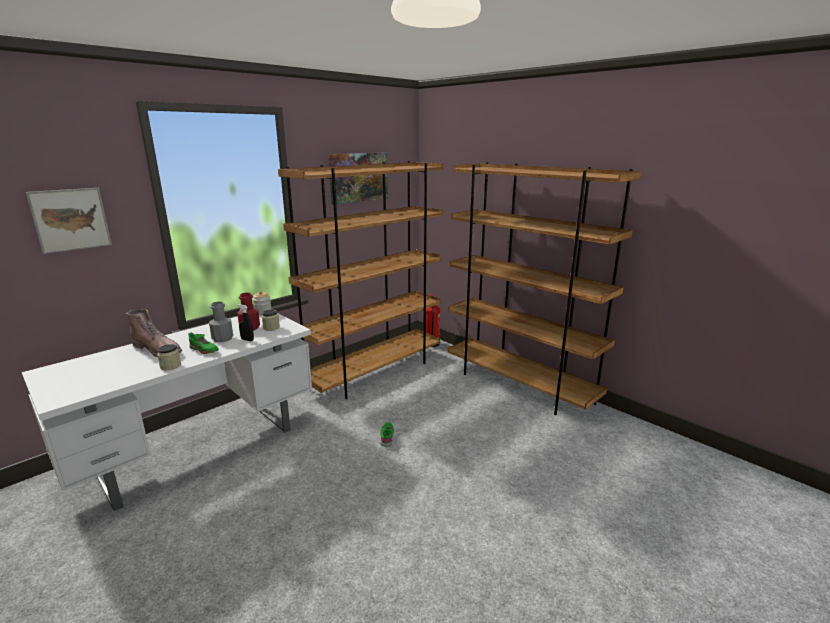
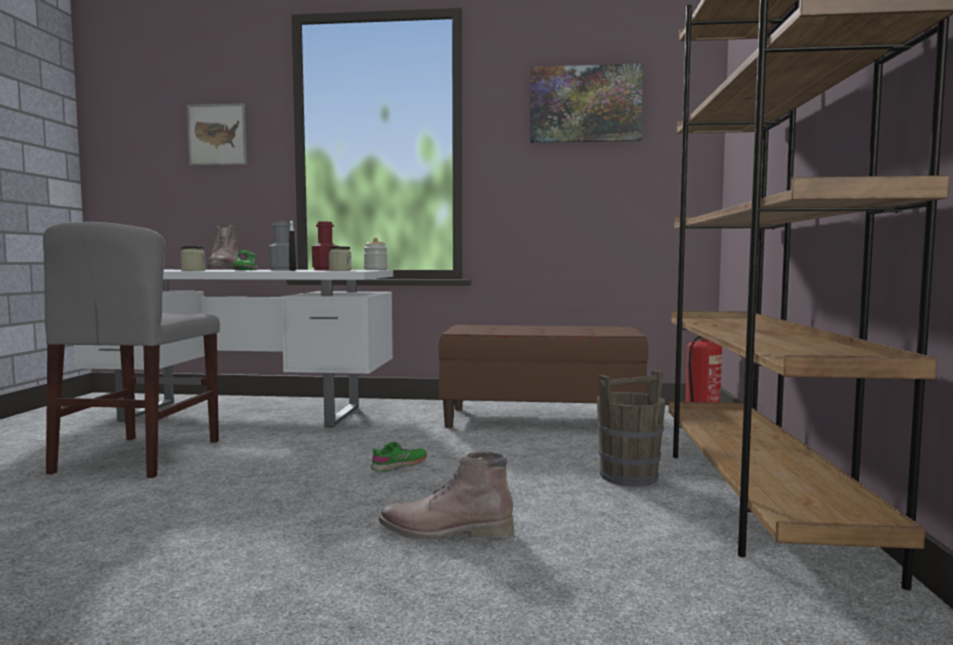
camera: 50 degrees right, 15 degrees down
brown bookcase [278,161,444,399] -> brown bench [438,325,648,428]
none -> grey chair [43,222,220,478]
none -> brown boot [379,452,514,540]
none -> brown bucket [597,370,666,487]

